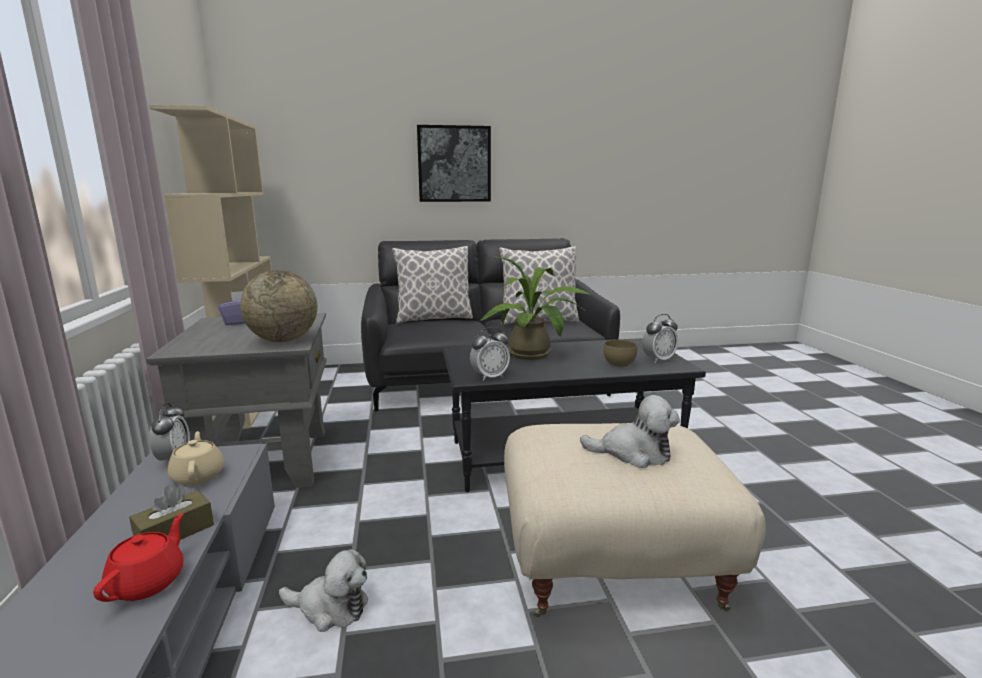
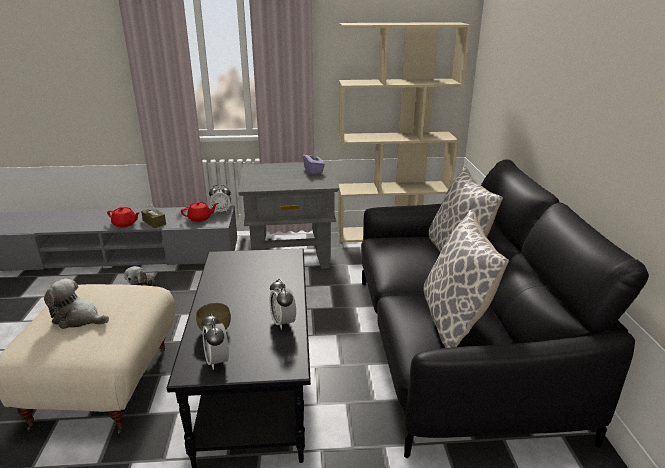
camera: 95 degrees right, 10 degrees up
beige teapot [168,431,224,486] -> red teapot [181,201,218,222]
globe [240,270,318,342] -> none
picture [417,125,491,202] -> none
alarm clock [470,327,510,381] -> alarm clock moved to [269,279,296,330]
potted plant [479,256,590,360] -> none
plush toy [580,395,680,468] -> plush toy turned 90 degrees clockwise [44,279,109,329]

